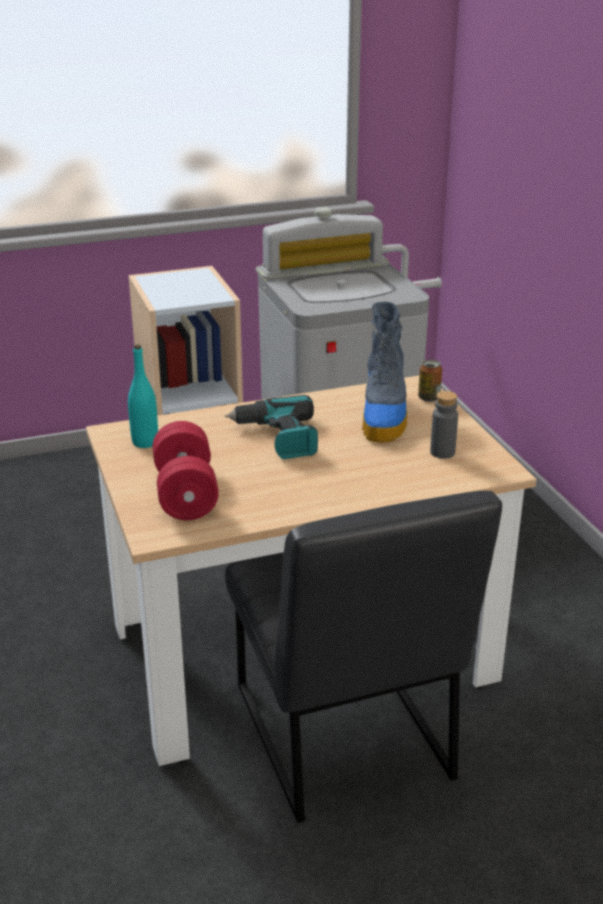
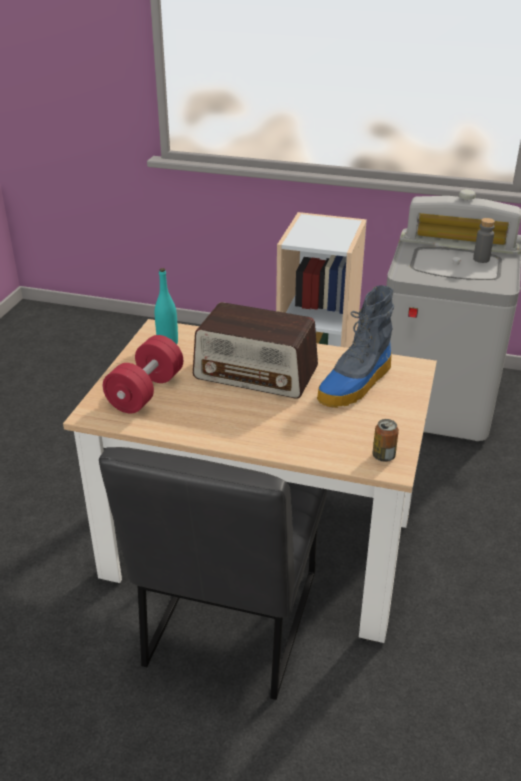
camera: 35 degrees right, 5 degrees up
power drill [225,395,318,459] -> radio [193,302,318,399]
can [418,359,442,402] -> can moved to [373,419,399,462]
grey bottle [430,391,458,459] -> grey bottle moved to [473,218,495,263]

